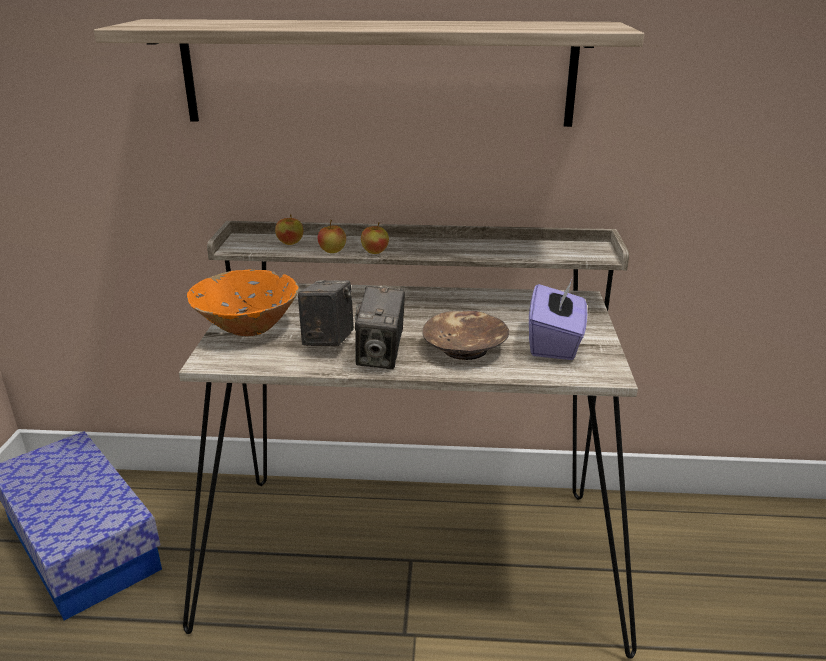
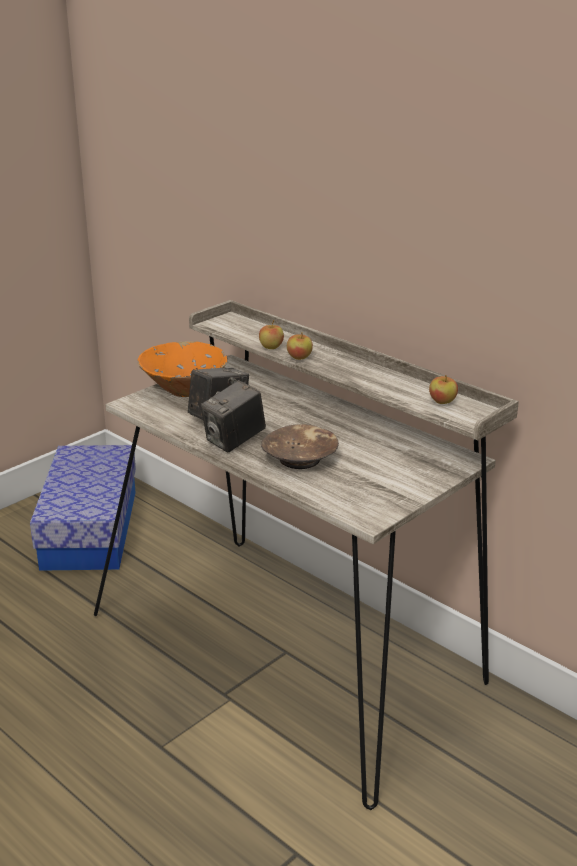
camera: 40 degrees right, 0 degrees up
shelf [94,19,644,127] -> none
apple [275,215,303,245] -> apple moved to [429,375,458,404]
purple tissue box [529,281,587,360] -> none

